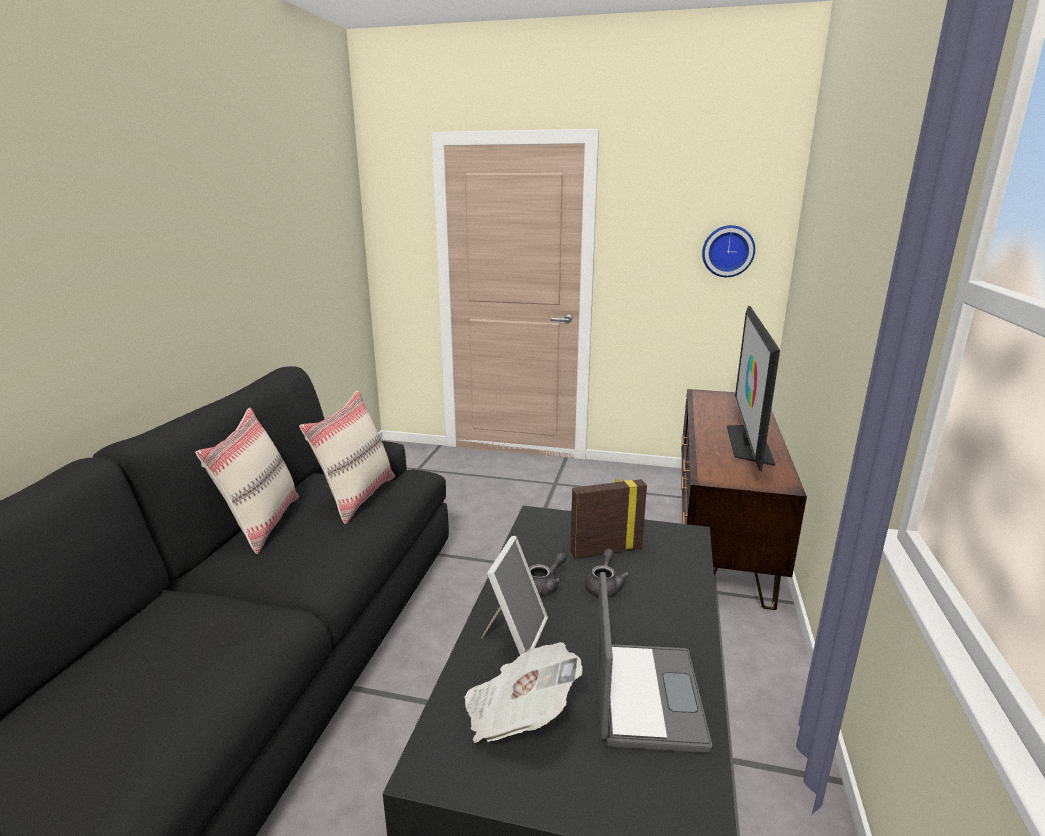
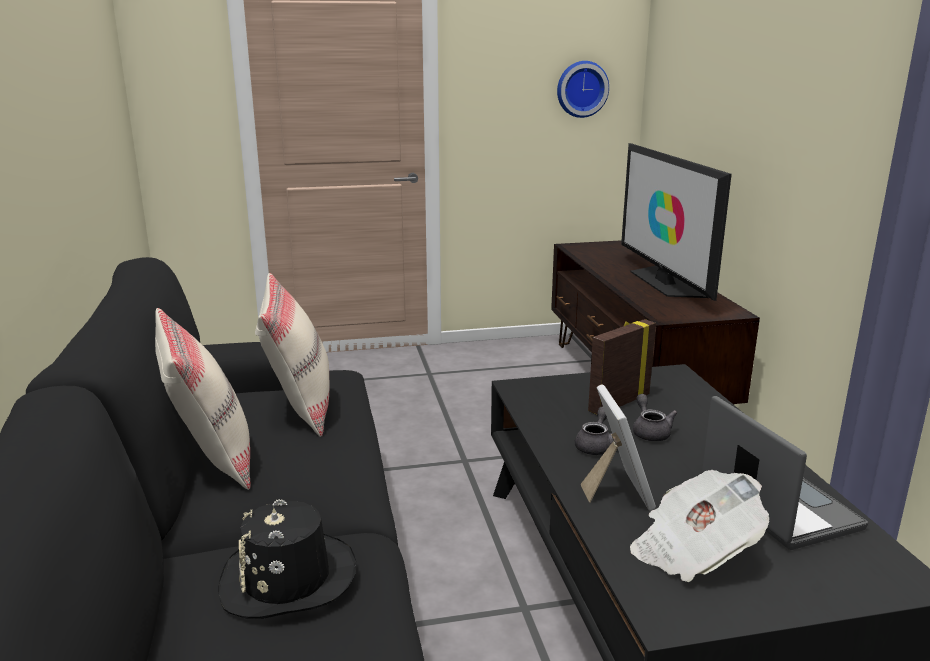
camera: 25 degrees left, 0 degrees up
none -> black hat [218,499,356,619]

